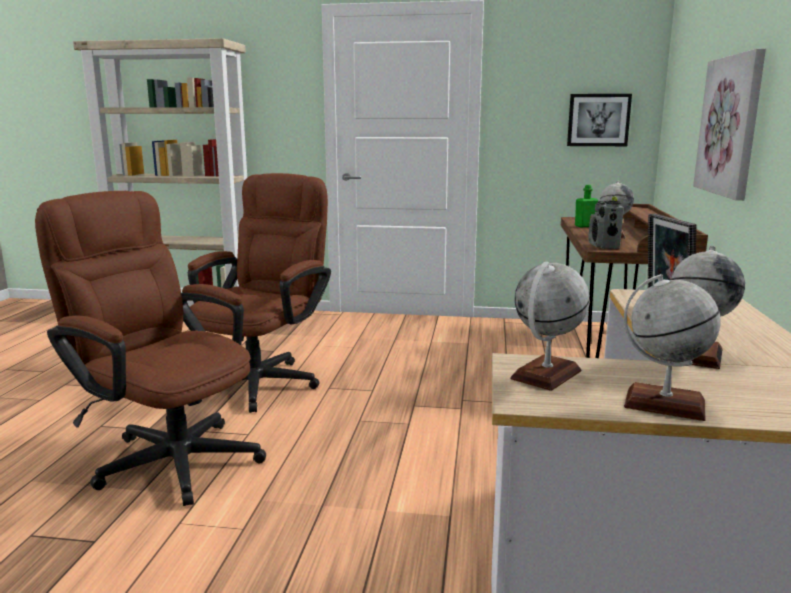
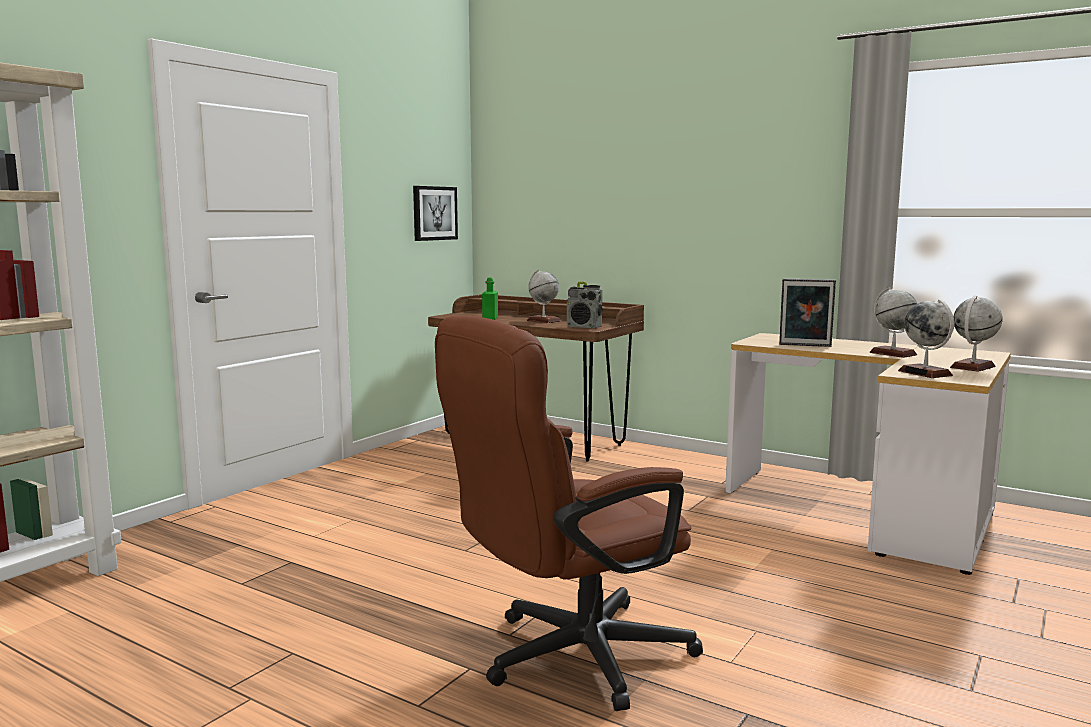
camera: 65 degrees left, 5 degrees down
brown office chair [188,173,331,413] -> none
picture [693,48,766,201] -> none

